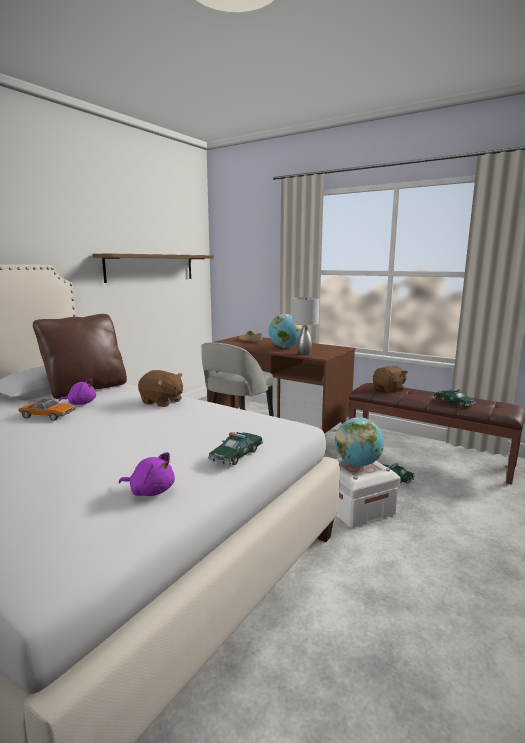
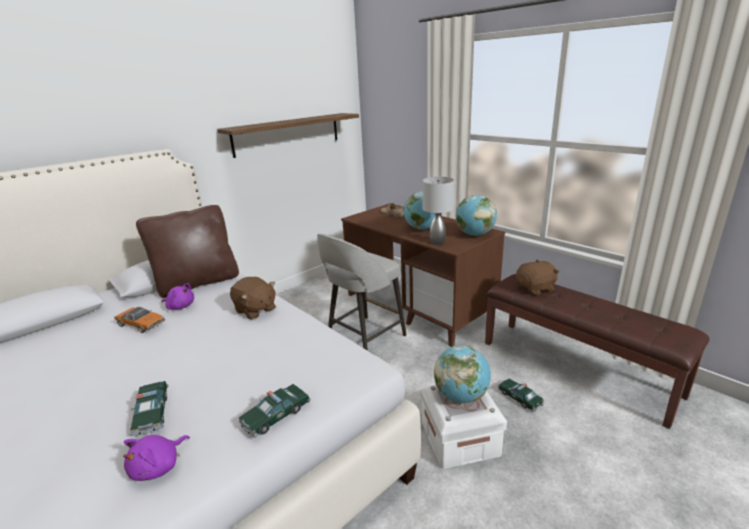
camera: 15 degrees right, 10 degrees up
purple plush toy [119,452,175,496] -> purple plush toy turned 90 degrees clockwise [123,435,190,481]
toy car [435,389,476,407] -> toy car moved to [130,381,168,436]
none -> globe [456,195,497,236]

